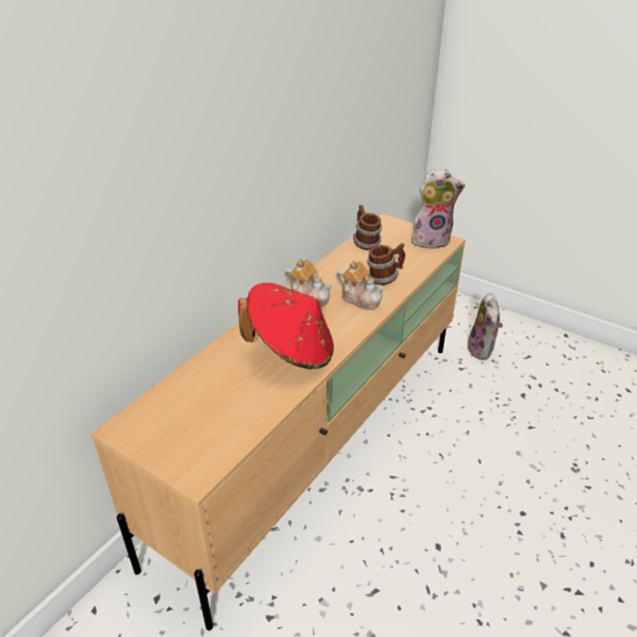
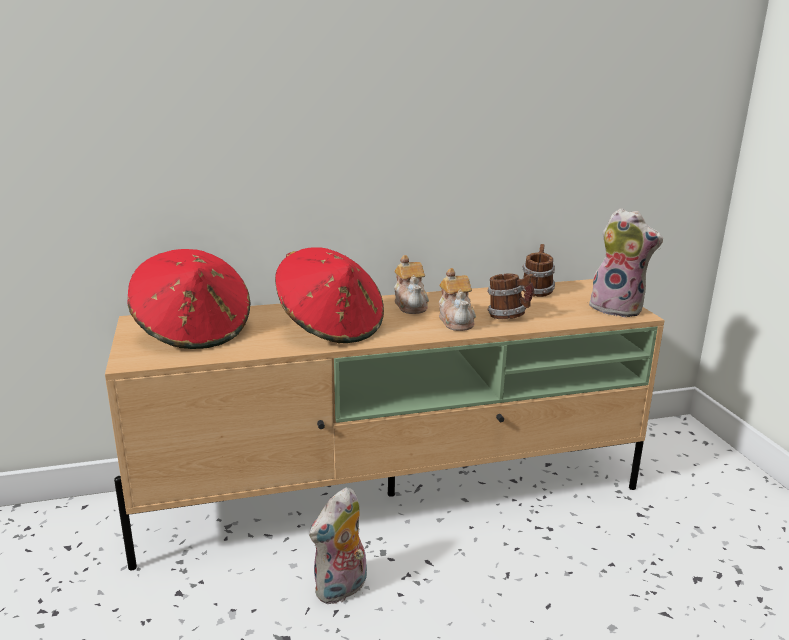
camera: 40 degrees right, 15 degrees down
plush toy [468,293,503,360] -> plush toy moved to [309,487,367,605]
none -> red hat [128,249,251,349]

